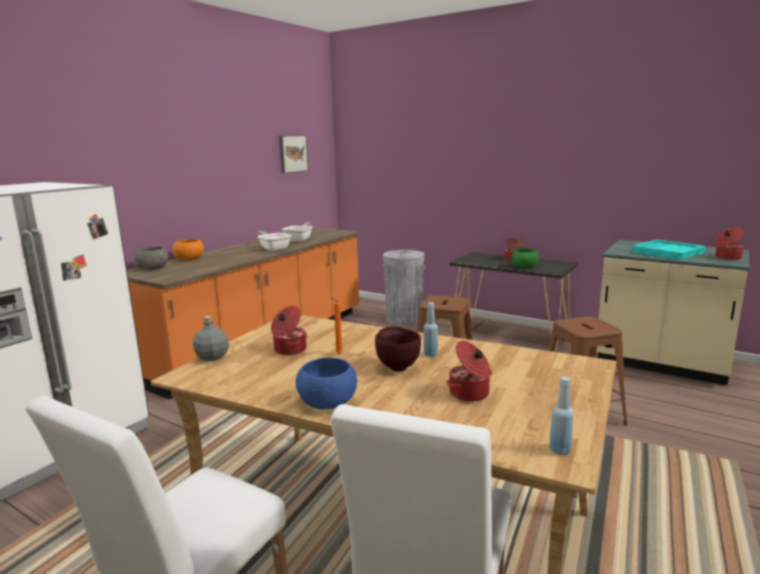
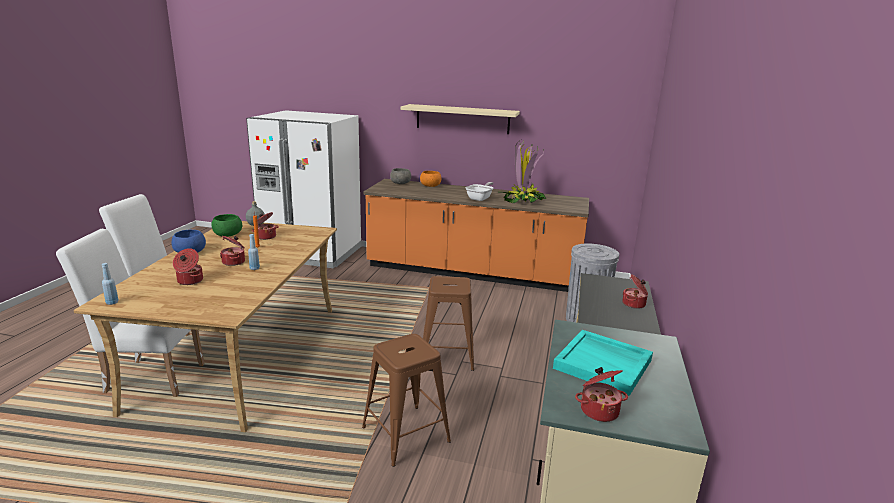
camera: 70 degrees right, 5 degrees up
picture [279,135,308,173] -> none
frying pan [282,222,313,242] -> potted plant [500,141,546,203]
brown bowl [375,327,421,372] -> cooking pot [220,236,245,266]
green bowl [511,248,539,269] -> green bowl moved to [211,214,242,237]
none -> beige shelf [400,104,520,134]

